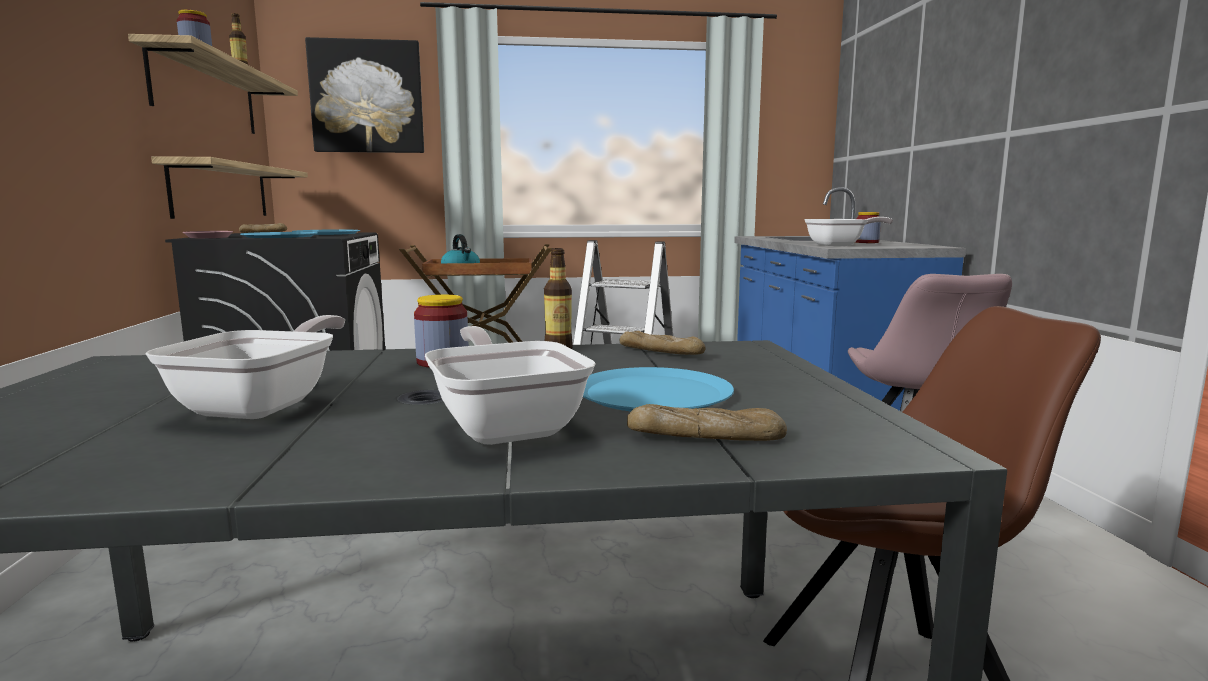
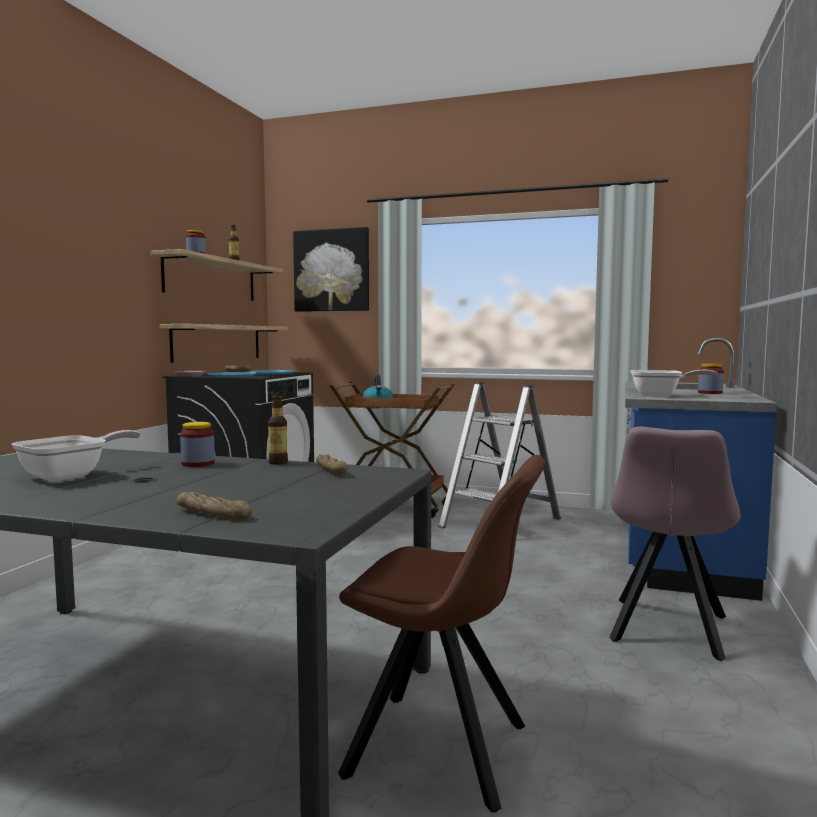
camera: 25 degrees right, 5 degrees down
frying pan [425,326,596,445] -> none
blue plate [583,367,734,411] -> none

